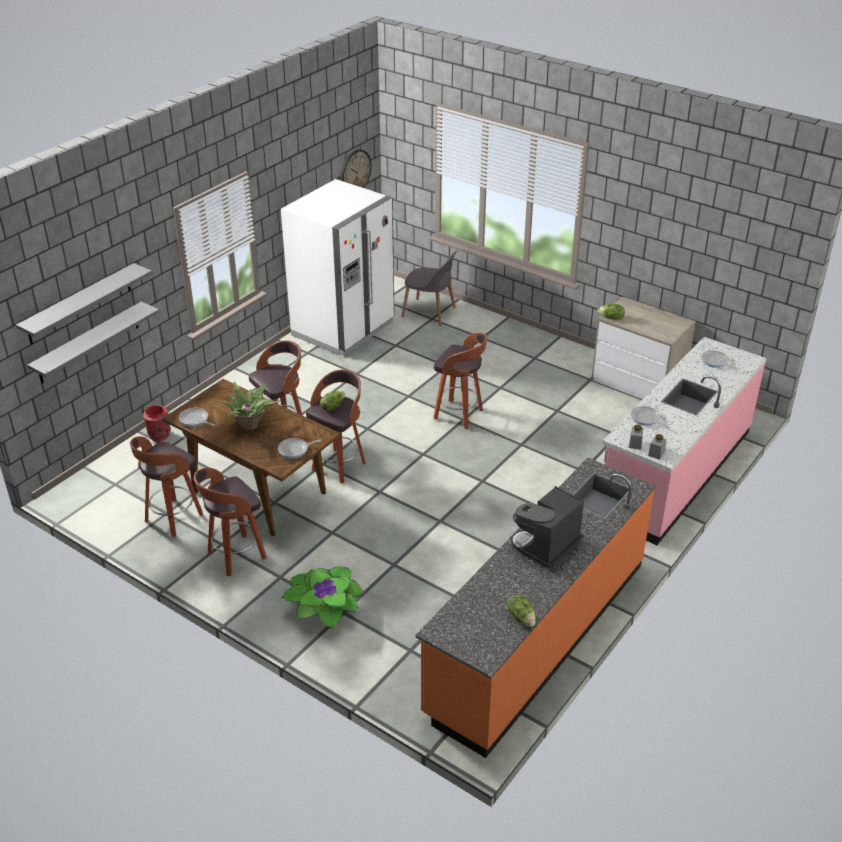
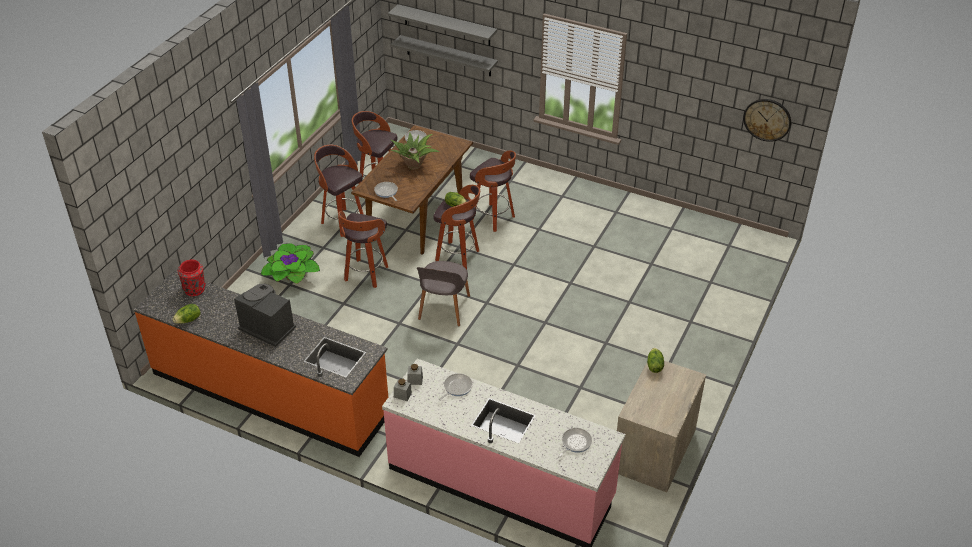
camera: 80 degrees right, 5 degrees up
red vase [143,405,171,441] -> red vase moved to [178,259,206,296]
white fridge [281,179,395,356] -> none
grey chair [402,250,458,326] -> grey chair moved to [417,261,470,326]
stool [433,332,487,429] -> stool moved to [338,211,388,288]

